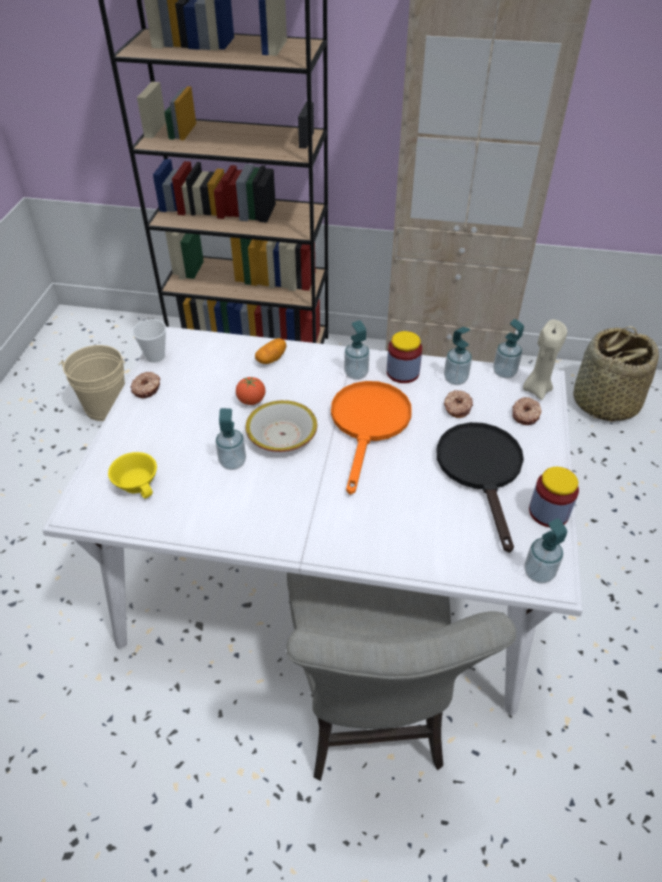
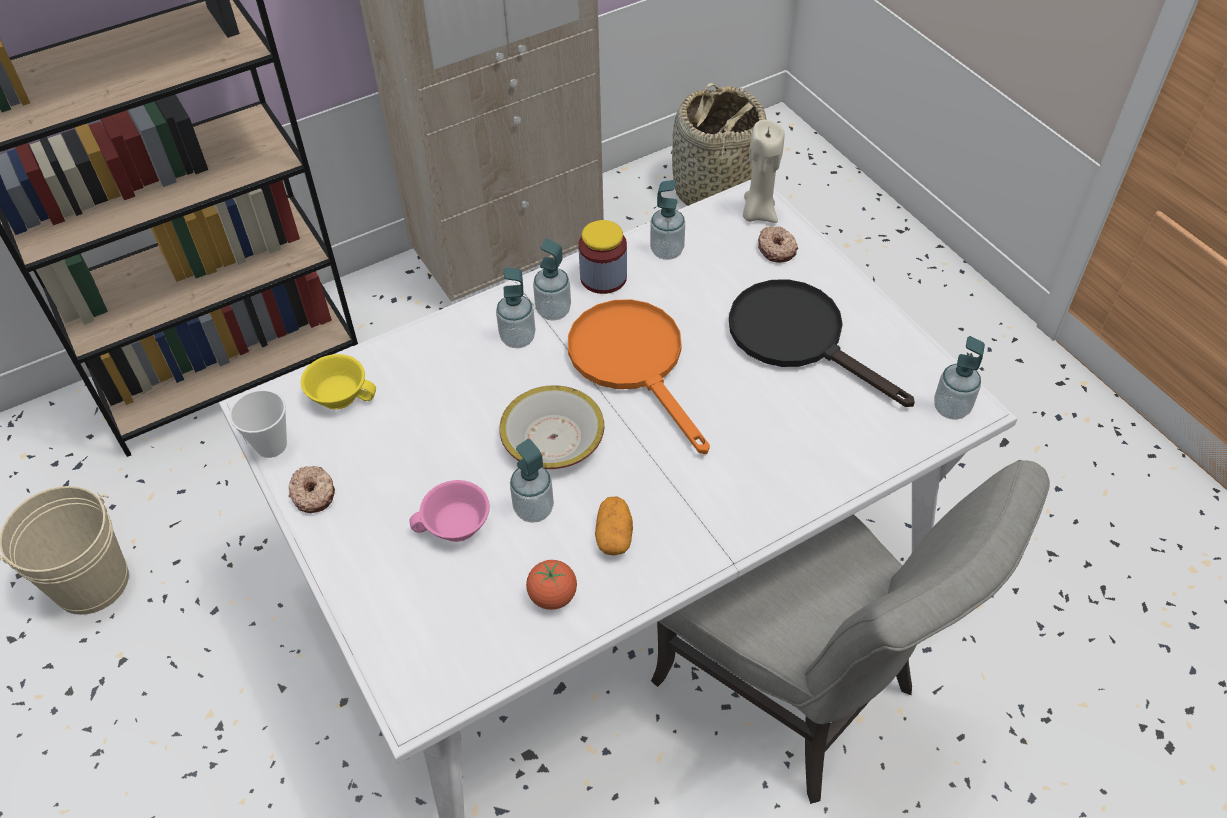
camera: 40 degrees left, 5 degrees up
yellow cup [108,452,157,499] -> yellow cup moved to [301,354,376,409]
tomato [236,377,265,405] -> tomato moved to [526,560,577,610]
potato [255,338,287,364] -> potato moved to [595,496,633,555]
donut [444,390,473,418] -> none
soap dispenser [493,319,524,378] -> soap dispenser moved to [496,267,536,348]
jar [529,467,579,527] -> none
none -> pink cup [409,480,490,542]

